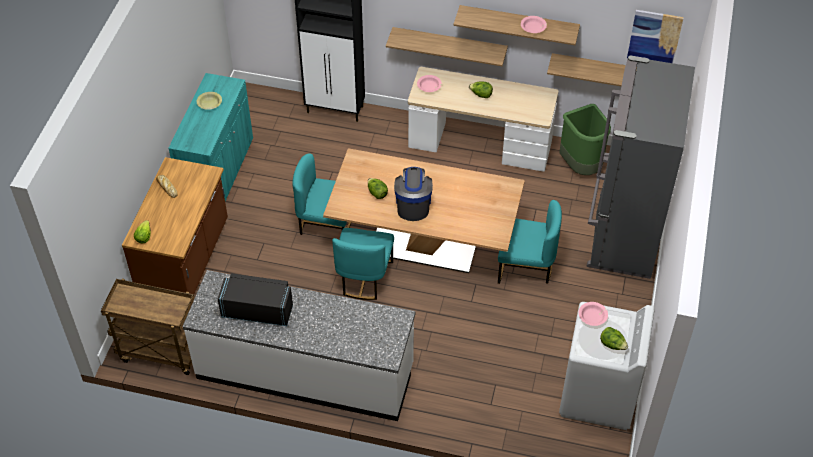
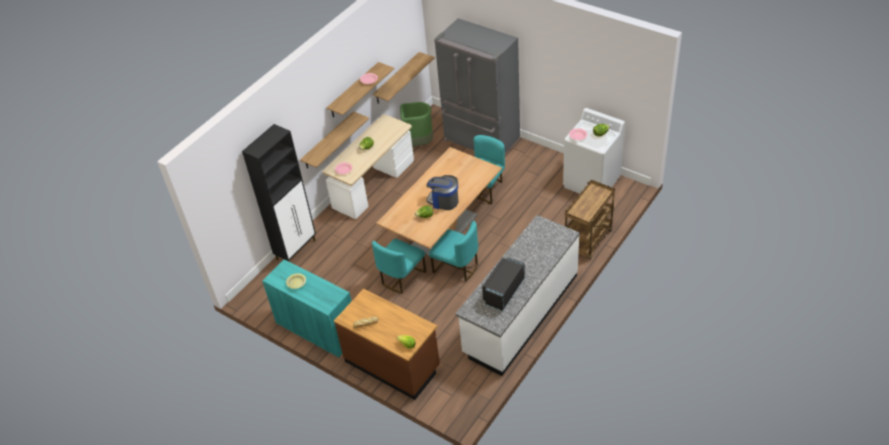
camera: 65 degrees left, 5 degrees down
brown cart [101,279,195,375] -> brown cart moved to [565,180,615,259]
picture [627,10,684,63] -> none

